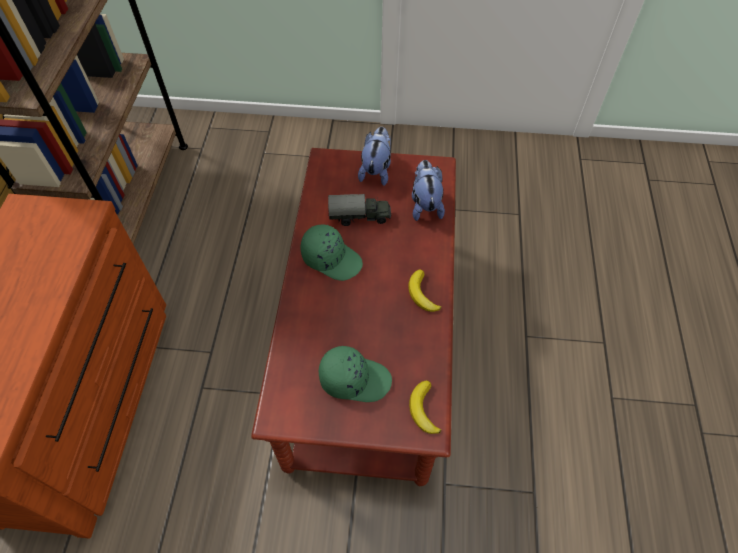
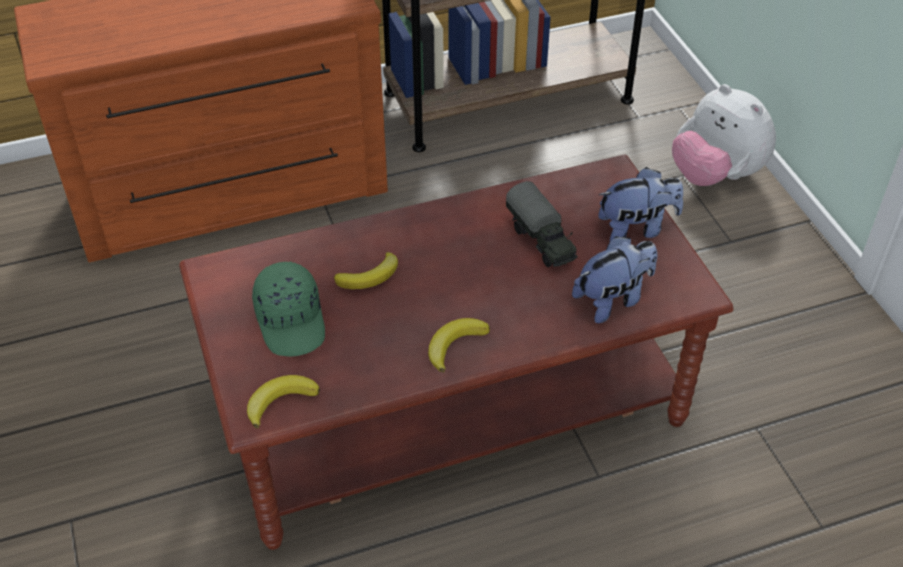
camera: 65 degrees right, 10 degrees down
green cap [300,225,363,281] -> none
none -> banana [334,252,398,289]
none -> plush toy [672,84,776,186]

